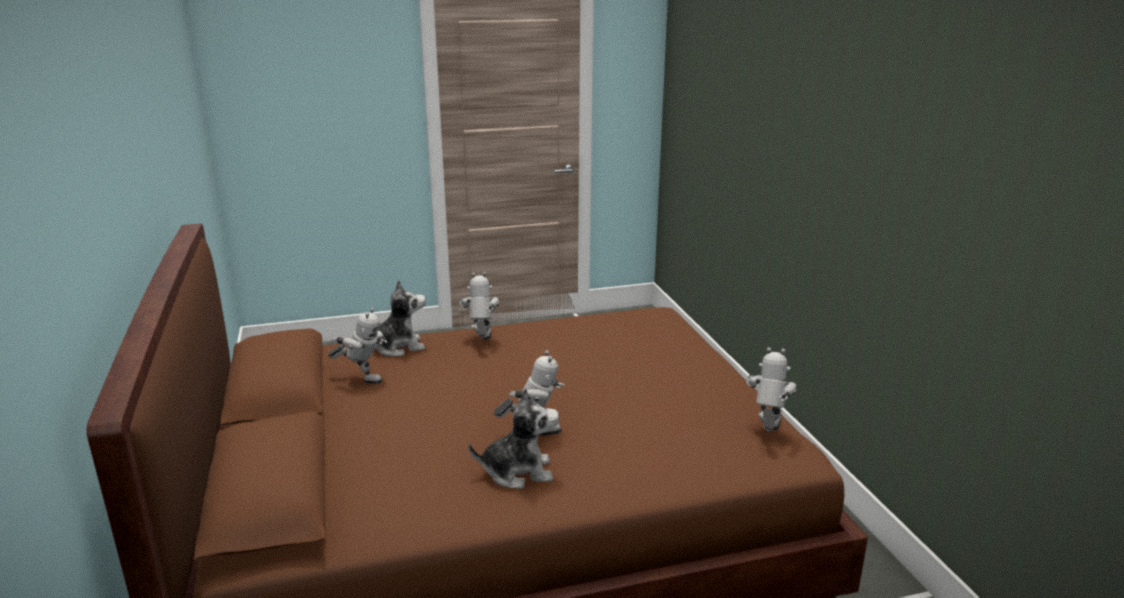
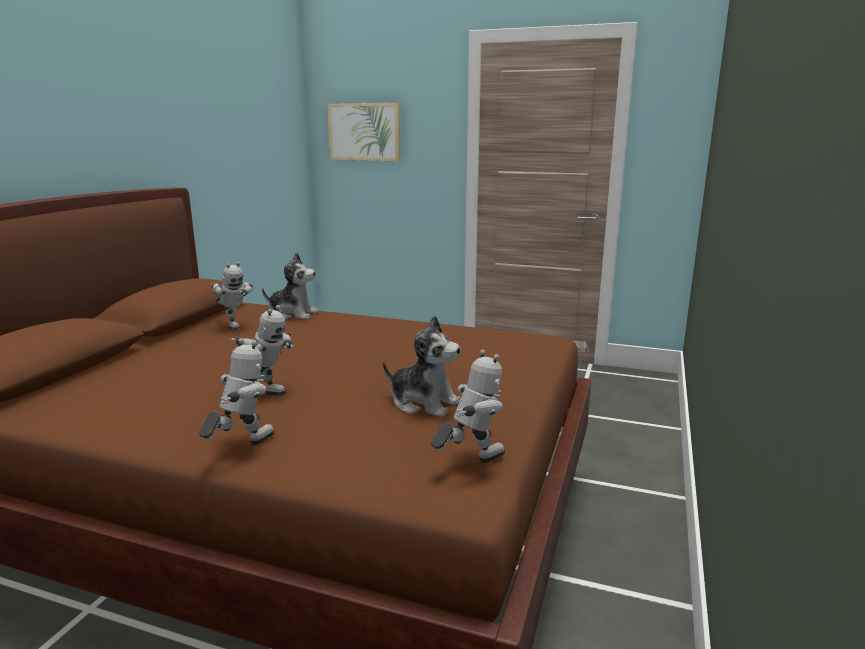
camera: 35 degrees right, 5 degrees down
toy robot [459,272,499,340] -> toy robot moved to [199,338,275,445]
plush toy [468,388,559,489] -> plush toy moved to [383,315,461,417]
none -> picture [327,103,401,161]

